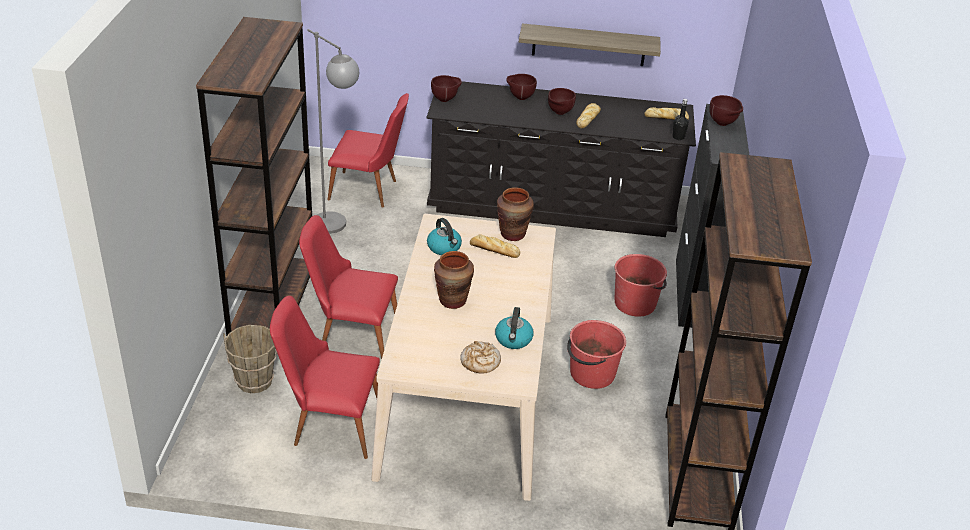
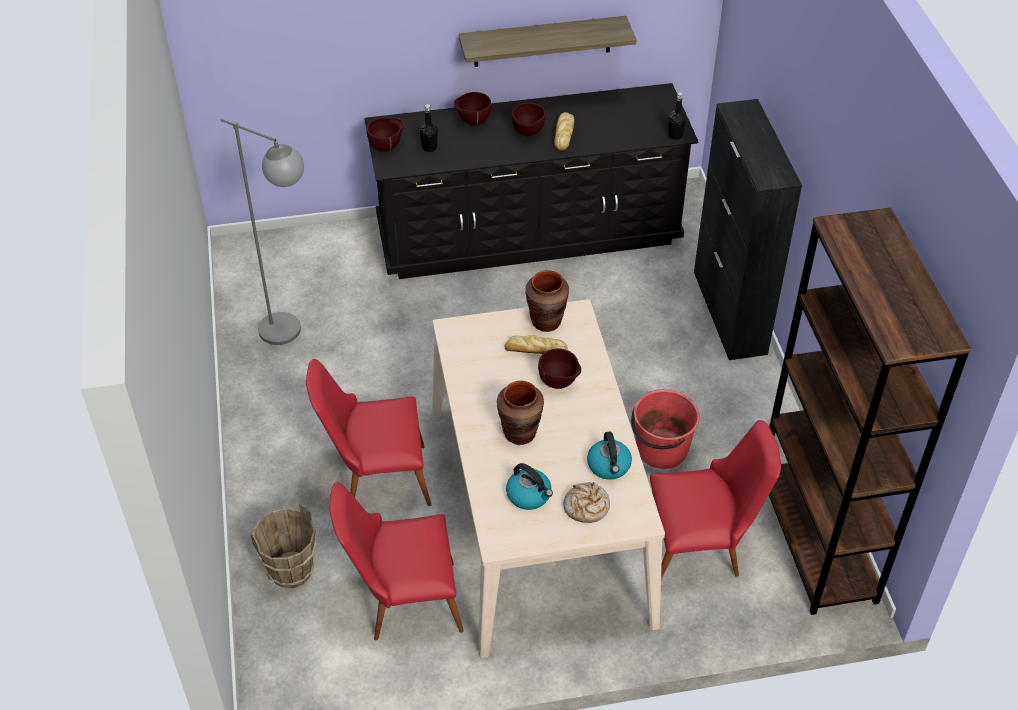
camera: 15 degrees left, 10 degrees up
brown bookcase [196,17,312,337] -> none
red chair [328,93,409,208] -> red chair moved to [650,420,781,579]
kettle [427,218,462,255] -> kettle moved to [506,463,553,510]
red bucket [615,254,667,317] -> none
bread [644,107,689,120] -> none
brown bowl [709,95,743,126] -> brown bowl moved to [538,348,581,389]
none -> black bottle [420,104,438,152]

